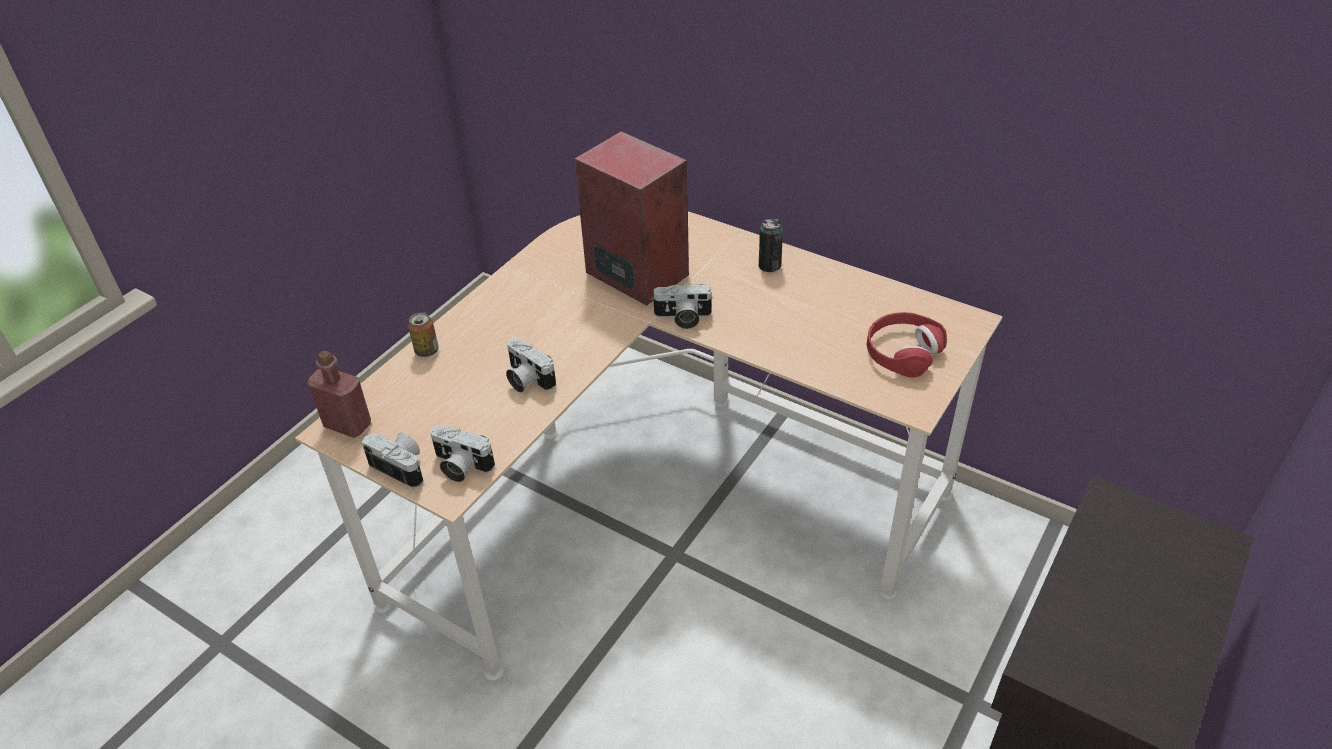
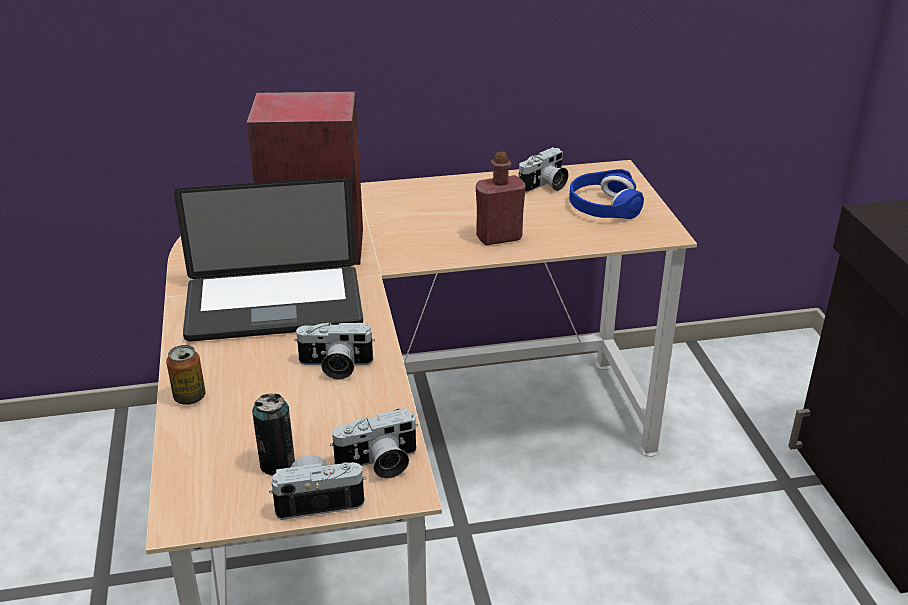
camera: 45 degrees left, 10 degrees down
red bottle [308,351,371,438] -> red bottle moved to [476,151,526,245]
camera [651,284,714,329] -> camera moved to [519,147,569,193]
can [758,218,783,272] -> can moved to [252,393,295,475]
red headphones [866,312,947,378] -> blue headphones [569,169,644,219]
none -> laptop [174,177,363,342]

